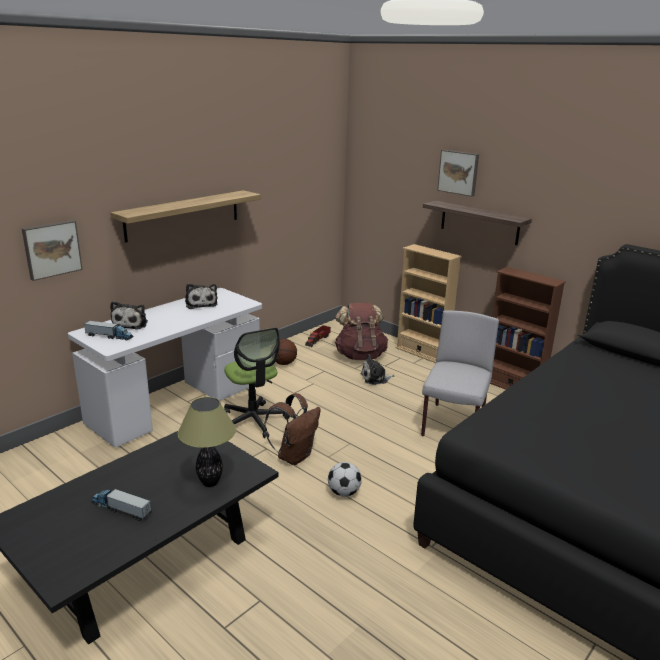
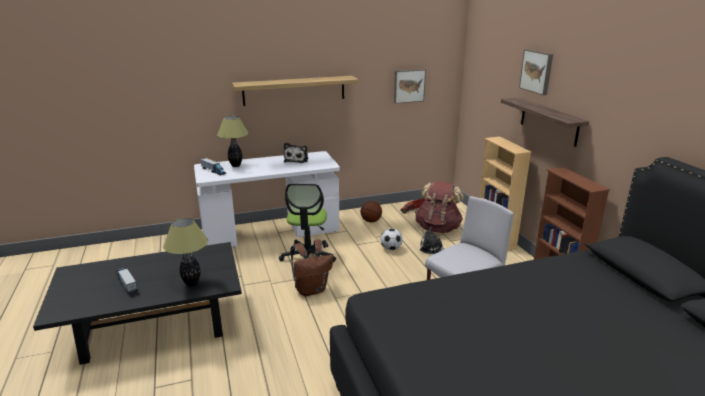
camera: 30 degrees right, 0 degrees up
picture [22,220,83,281] -> picture moved to [394,69,426,104]
plush toy [110,301,148,330] -> table lamp [217,116,249,167]
football [328,462,362,497] -> football moved to [381,228,403,250]

